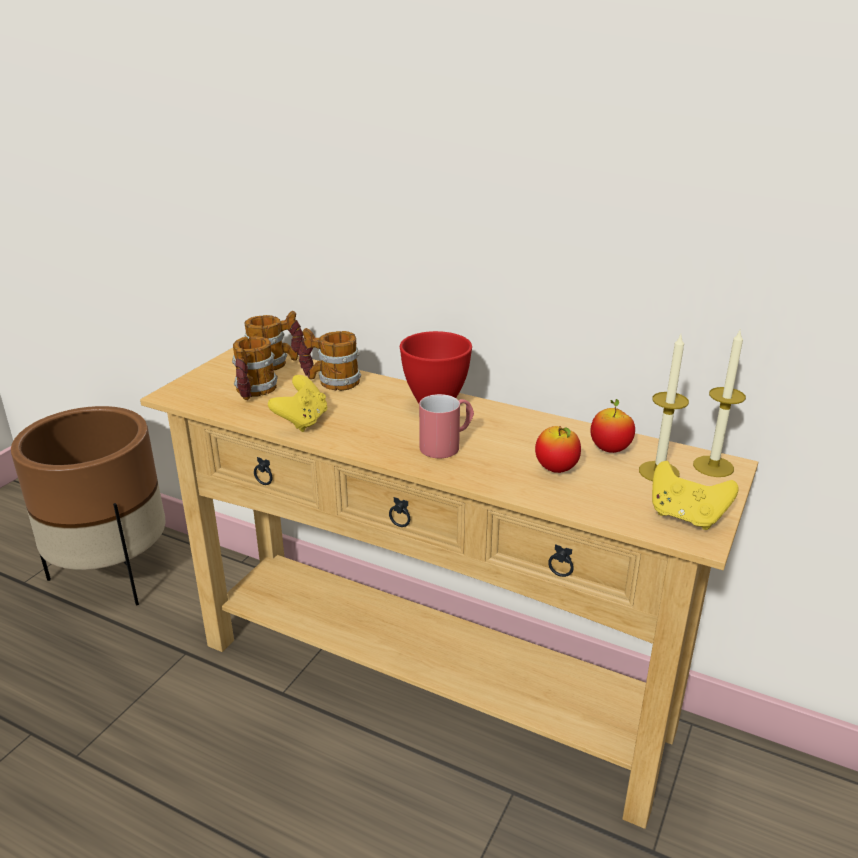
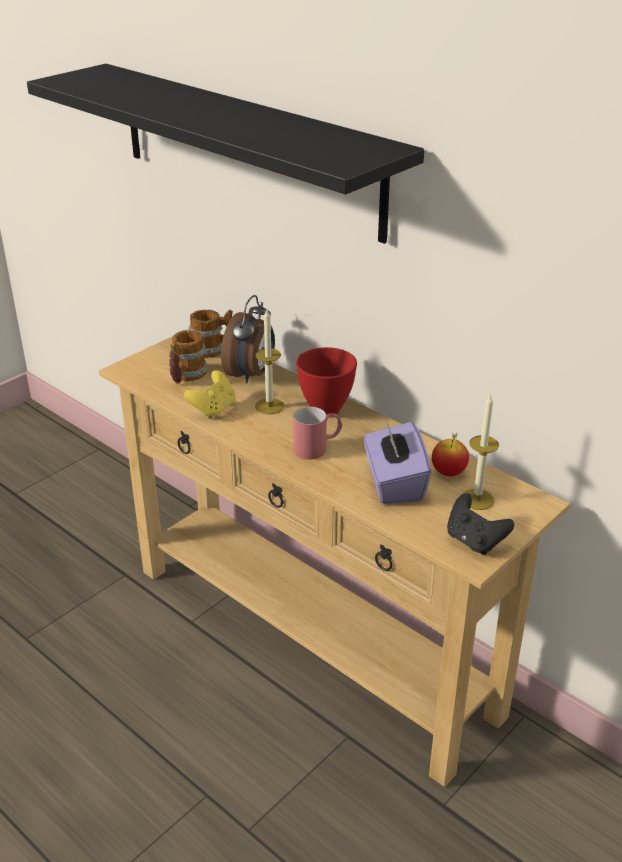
camera: 15 degrees right, 5 degrees up
brown planter [11,406,166,606] -> none
mug [298,328,361,391] -> alarm clock [221,295,275,384]
apple [535,426,581,473] -> purple tissue box [364,419,431,504]
yellow game controller [652,461,739,530] -> black game controller [447,494,514,555]
candle [693,331,746,477] -> candle moved to [255,309,284,414]
none -> black shelf [27,64,424,244]

